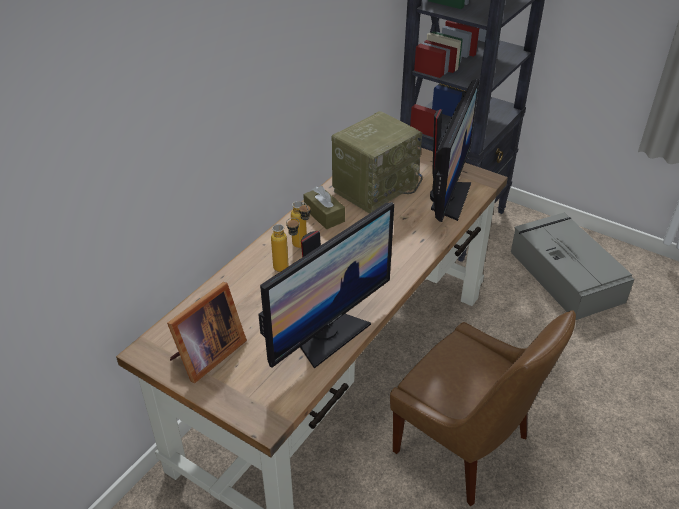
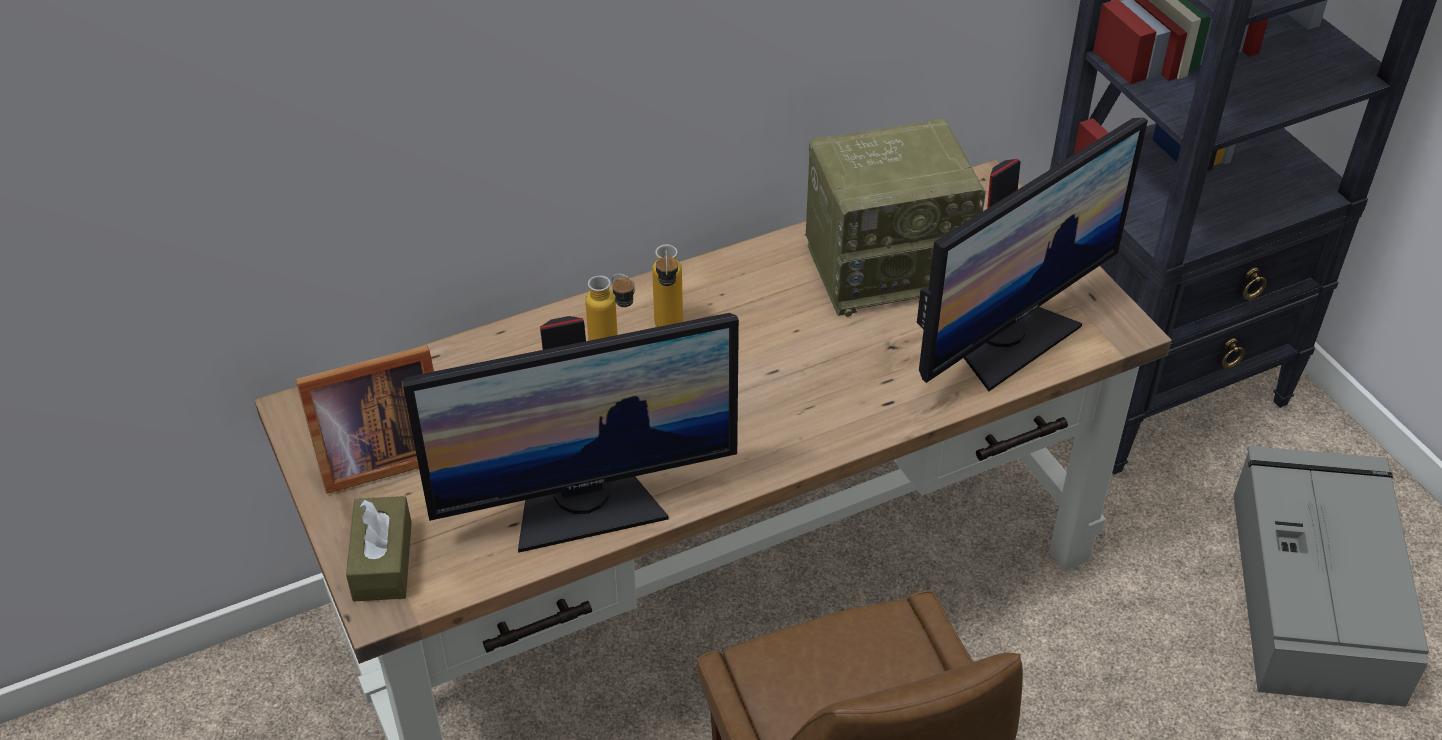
camera: 30 degrees right, 5 degrees up
brown tissue box [303,186,345,229] -> brown tissue box moved to [346,496,412,602]

